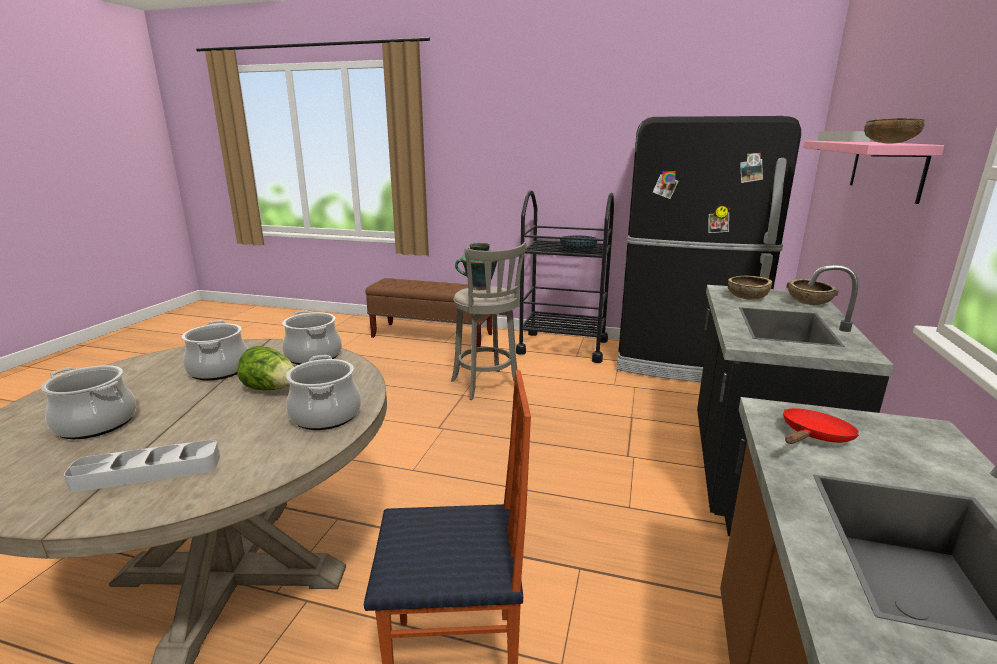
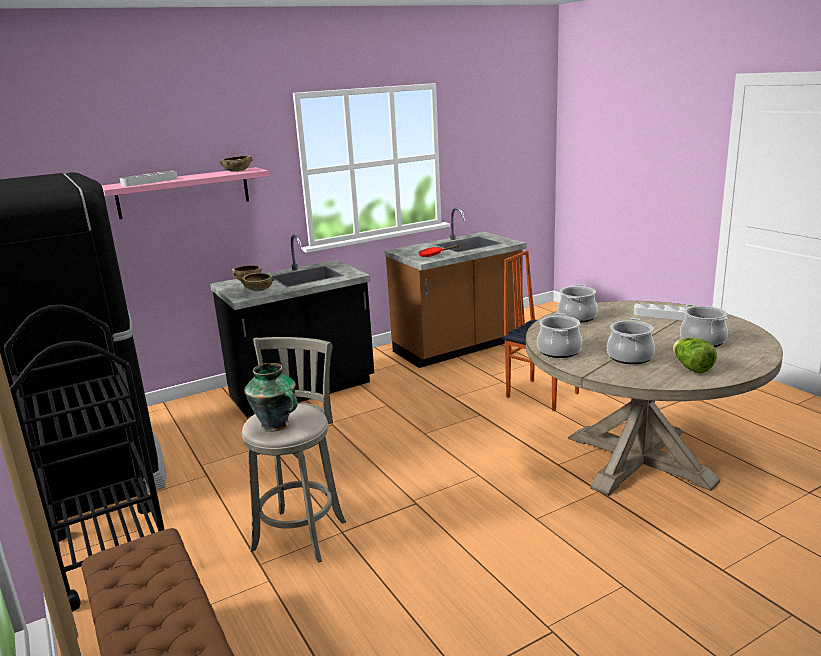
camera: 135 degrees left, 0 degrees up
lettuce [237,346,294,390] -> lettuce moved to [673,338,717,373]
bowl [560,235,597,252] -> none

